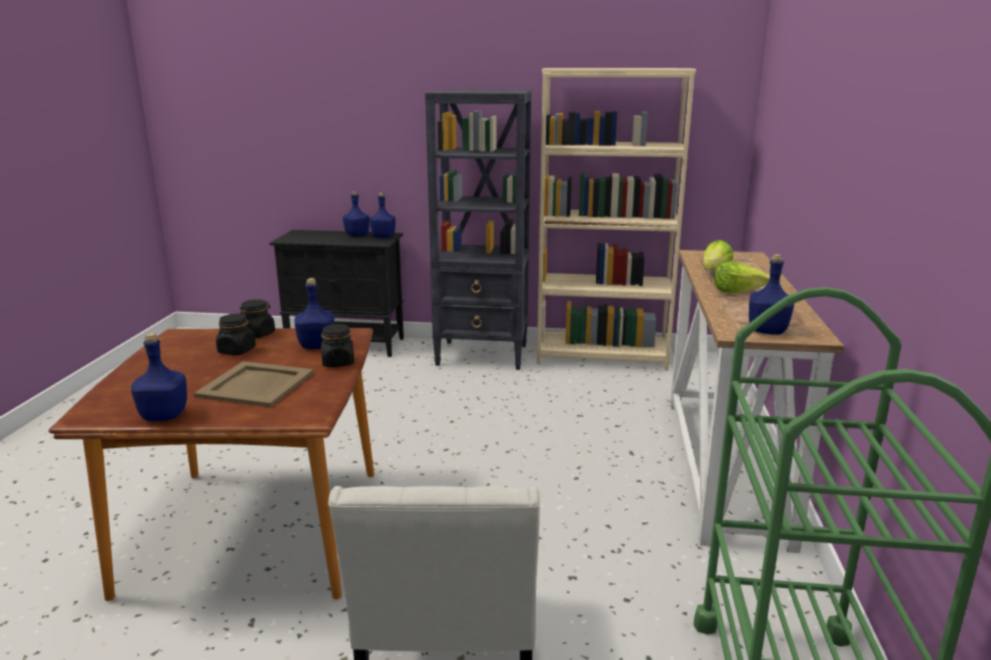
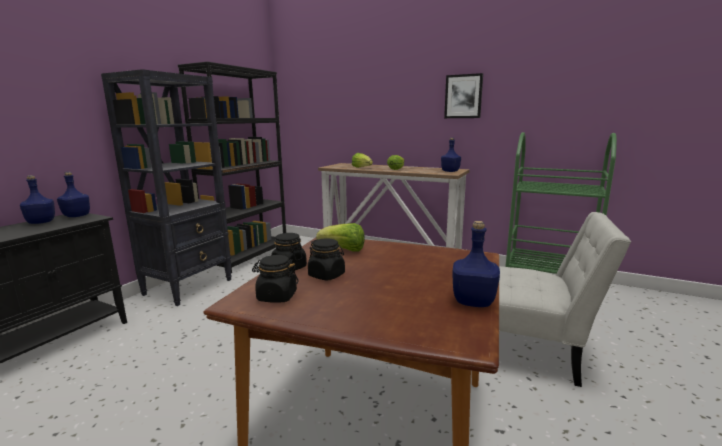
camera: 70 degrees left, 5 degrees down
beige tray [194,361,314,407] -> none
blue bottle [294,278,334,349] -> lettuce [316,223,365,252]
black jar [321,324,354,367] -> black jar moved to [252,255,299,303]
beige bookcase [537,68,696,371] -> black bookcase [178,62,286,273]
none -> picture [444,73,483,118]

